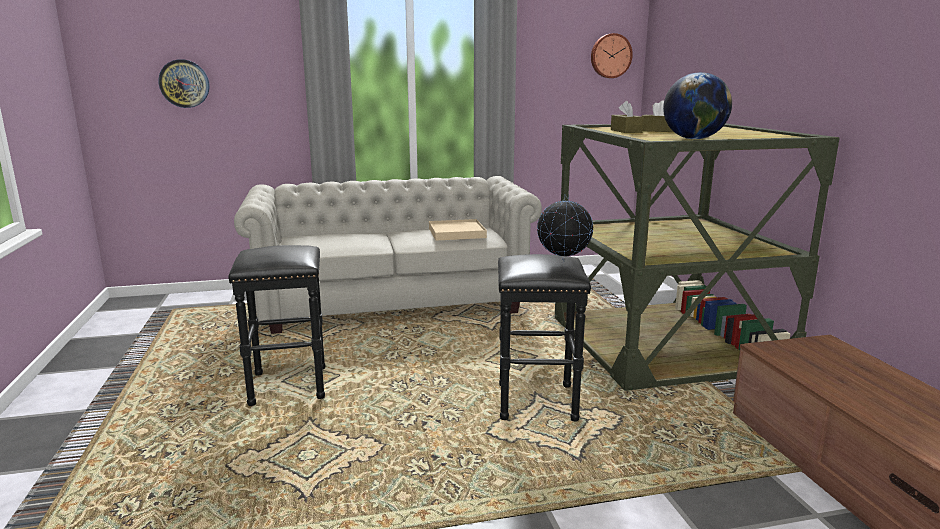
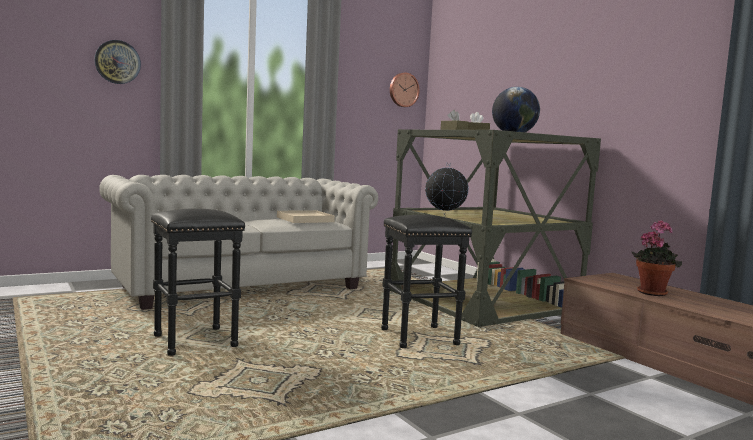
camera: 20 degrees left, 10 degrees down
wall clock [158,59,209,108] -> wall clock moved to [94,40,141,84]
none -> potted plant [632,220,682,296]

